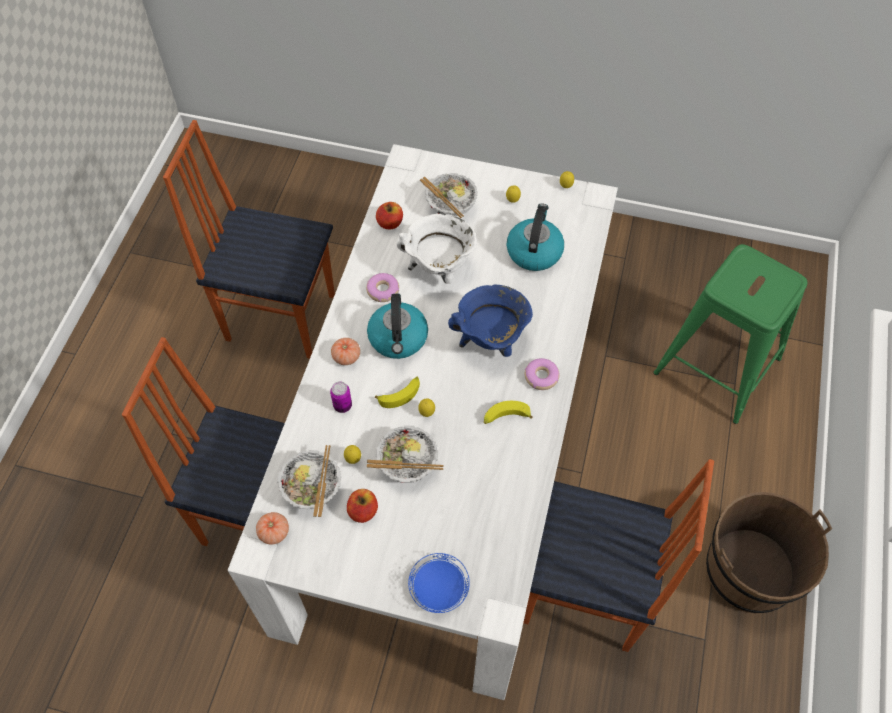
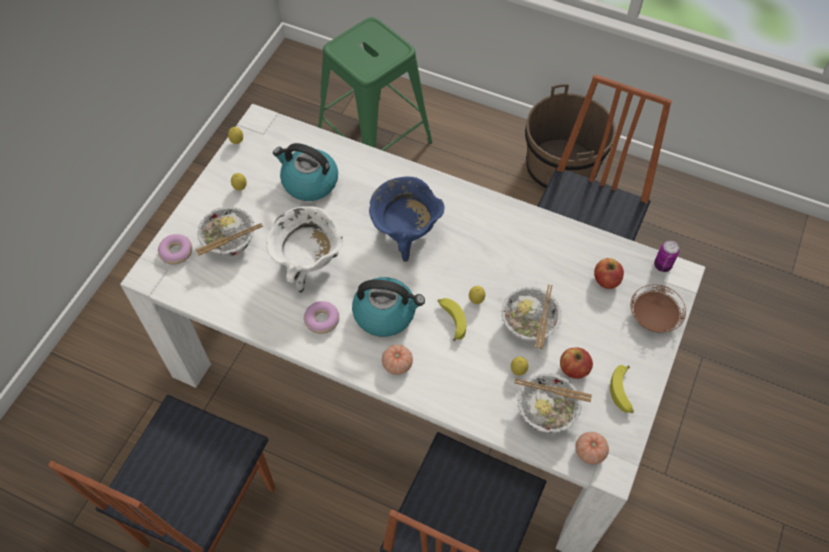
camera: 80 degrees left, 0 degrees up
can [330,381,352,413] -> can moved to [654,240,679,272]
apple [376,202,403,229] -> apple moved to [594,258,624,289]
blue plate [408,553,470,613] -> brown plate [631,284,686,333]
banana [484,401,533,424] -> banana moved to [610,365,634,413]
donut [525,358,560,390] -> donut moved to [158,234,192,265]

